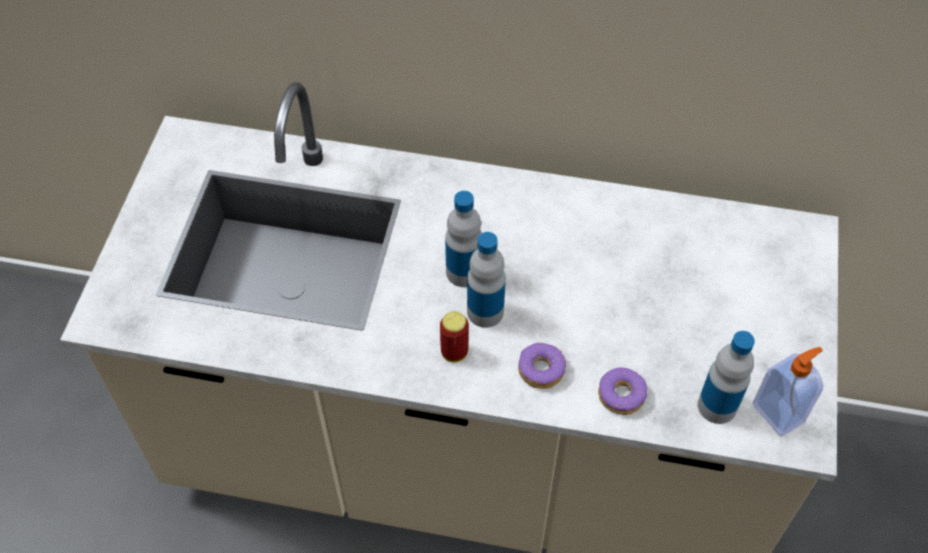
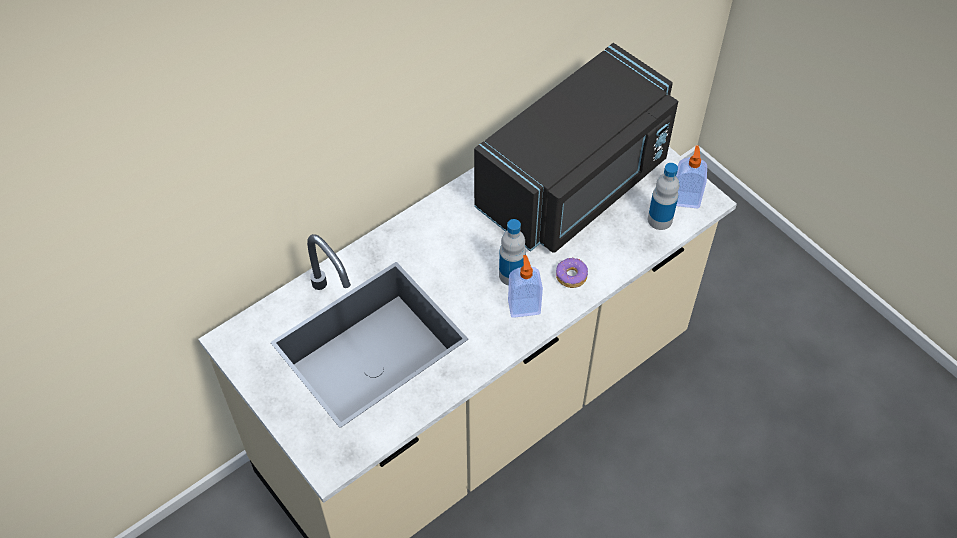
camera: 50 degrees left, 0 degrees up
can [440,311,469,362] -> soap dispenser [508,255,543,318]
bottle [445,191,482,287] -> none
donut [598,368,647,415] -> none
none -> black microwave [474,43,678,253]

